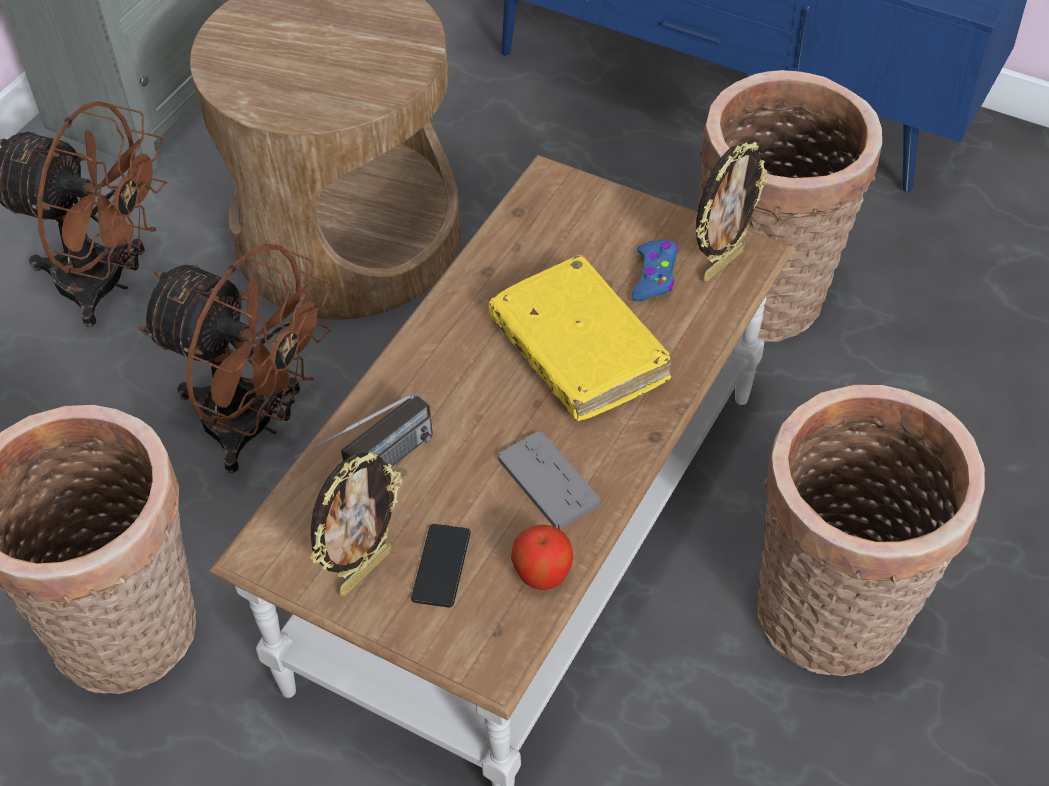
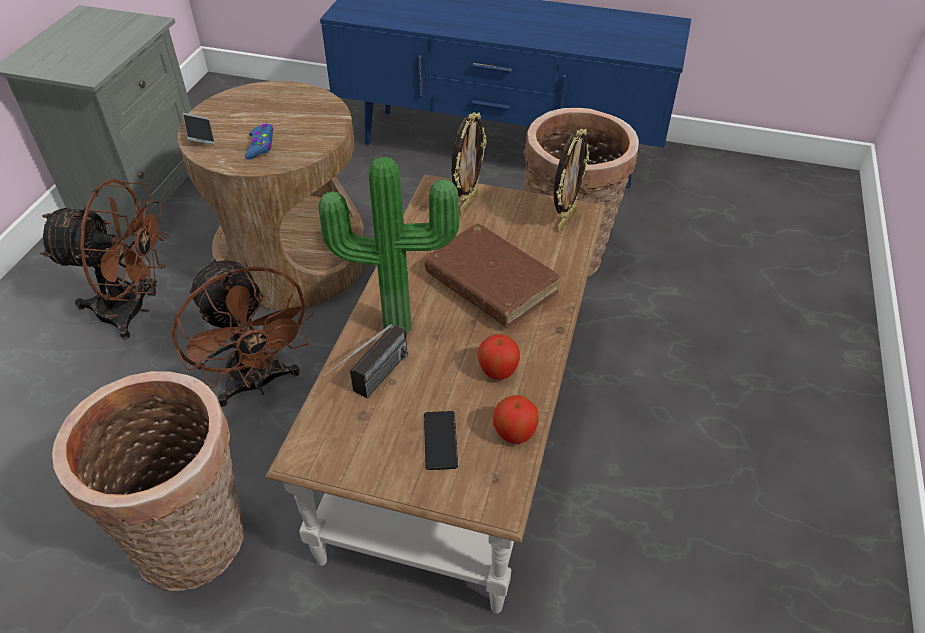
camera: 15 degrees left, 5 degrees down
brown fan [138,244,332,473] -> brown fan turned 45 degrees clockwise [172,258,313,407]
picture frame [310,452,402,596] -> picture frame moved to [452,112,487,214]
yellow book [489,255,671,421] -> brown book [425,224,559,327]
grey game controller [498,431,600,530] -> apple [477,334,520,379]
blue game controller [631,240,678,301] -> blue game controller moved to [245,123,274,160]
basket [758,385,985,676] -> none
none -> phone [183,113,215,145]
none -> potted plant [319,157,459,335]

